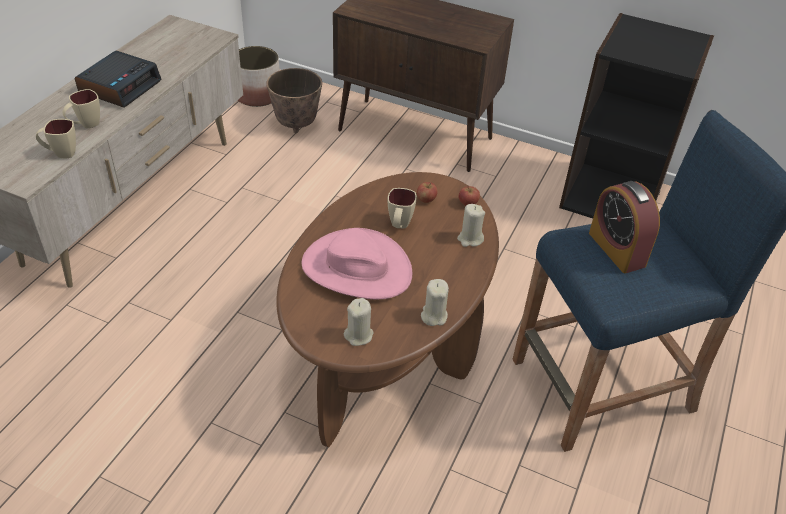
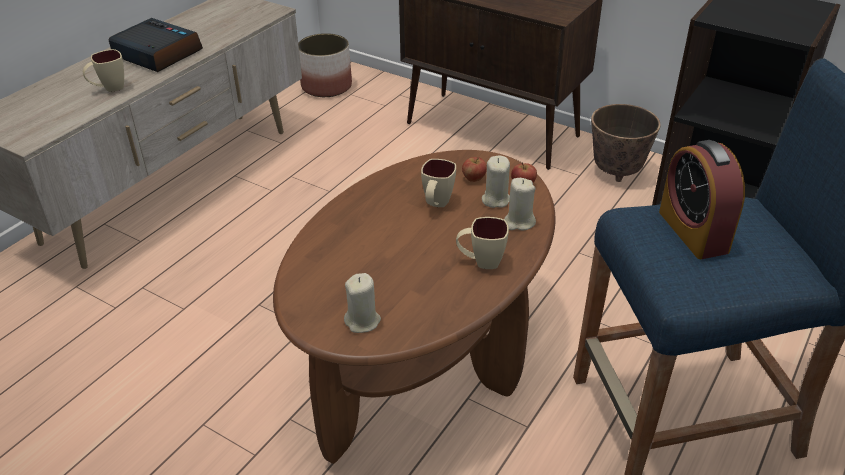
camera: 10 degrees right, 5 degrees down
beige mug [36,119,76,158] -> beige mug moved to [456,217,509,269]
alarm clock [75,51,162,108] -> alarm clock turned 90 degrees counterclockwise [109,18,203,72]
planter [266,68,322,133] -> planter moved to [591,104,661,182]
pink hat [302,228,412,299] -> none
beige candle [421,279,449,326] -> beige candle moved to [482,156,510,208]

